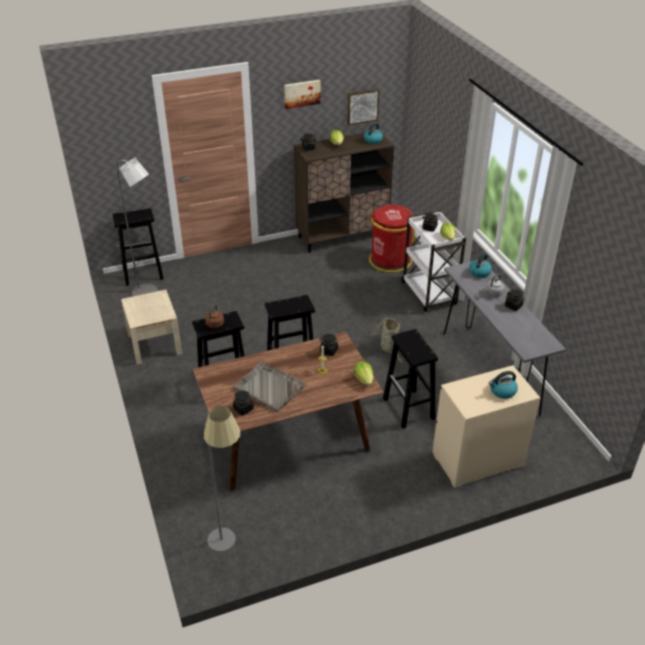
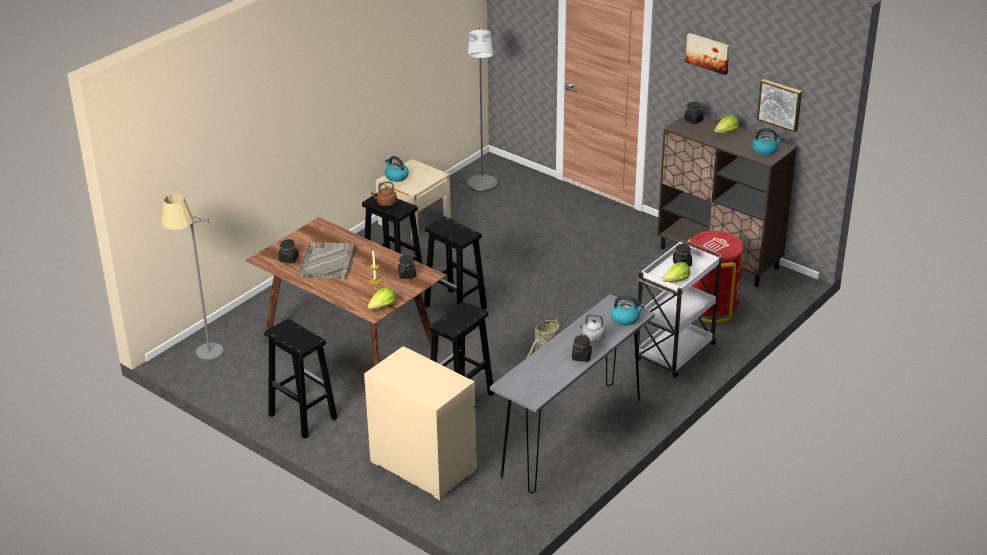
camera: 60 degrees right, 5 degrees down
black stool [112,208,164,286] -> black stool moved to [264,318,338,439]
kettle [489,371,518,399] -> kettle moved to [385,156,409,182]

